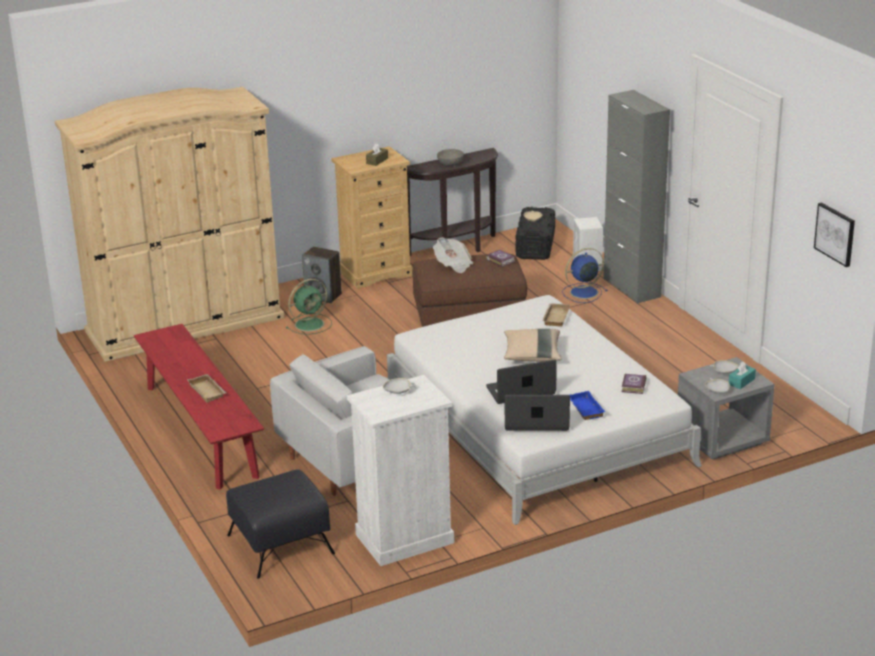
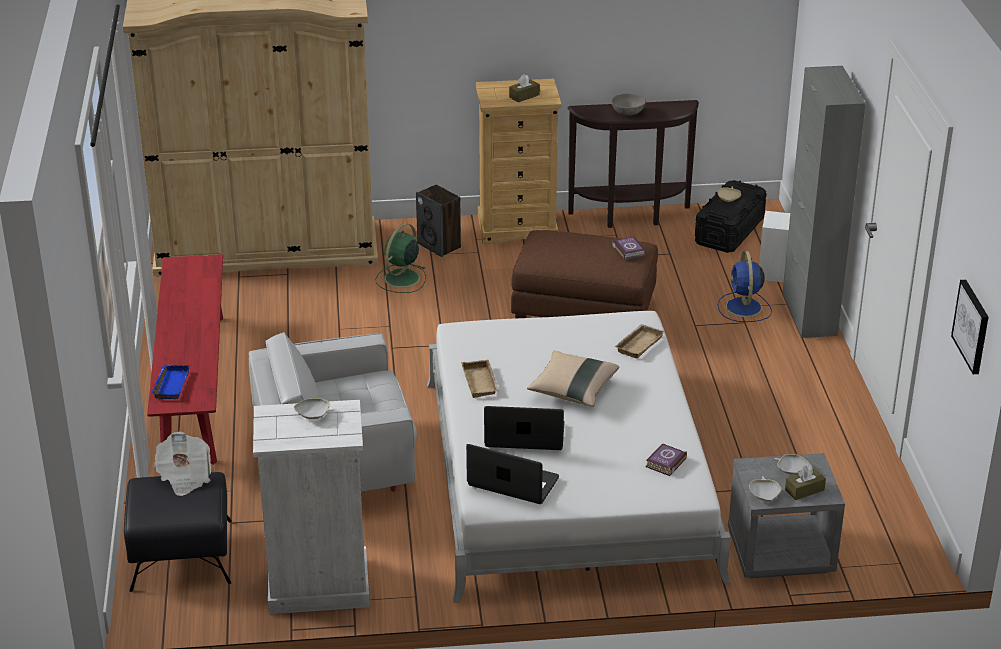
camera: 20 degrees right, 5 degrees up
beige tray [187,374,226,403] -> beige tray moved to [461,360,499,398]
green fan [286,279,332,335] -> green fan turned 135 degrees clockwise [375,223,426,293]
newspaper [433,237,473,273] -> newspaper moved to [154,432,211,496]
blue fan [562,248,608,303] -> blue fan turned 90 degrees counterclockwise [718,251,772,322]
blue tray [569,391,606,420] -> blue tray moved to [151,365,190,399]
turquoise tissue box [729,361,756,389] -> brown tissue box [785,465,826,500]

